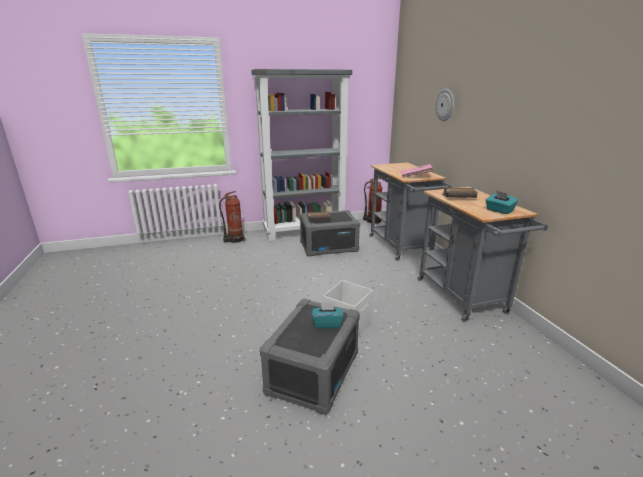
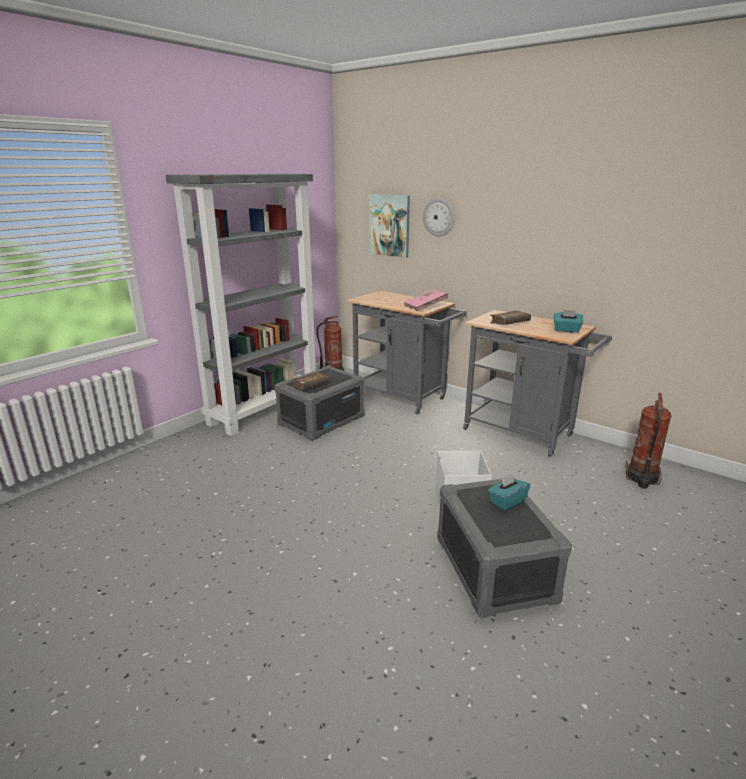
camera: 35 degrees left, 0 degrees up
fire extinguisher [219,191,245,243] -> fire extinguisher moved to [625,393,672,488]
none -> picture [369,194,410,258]

